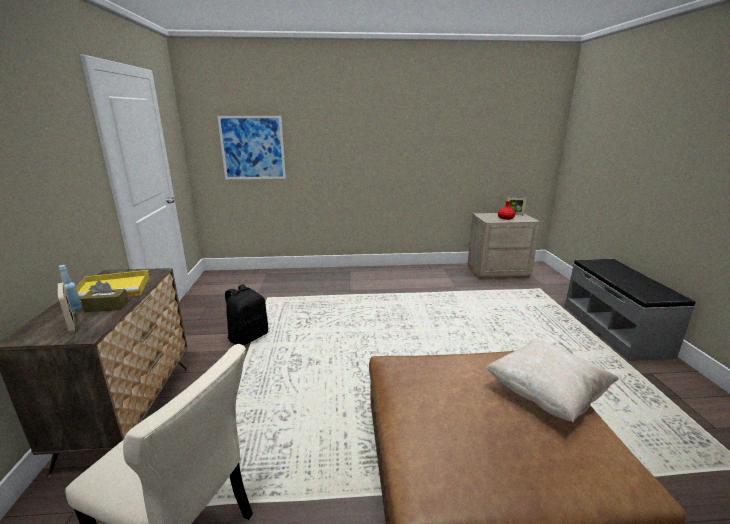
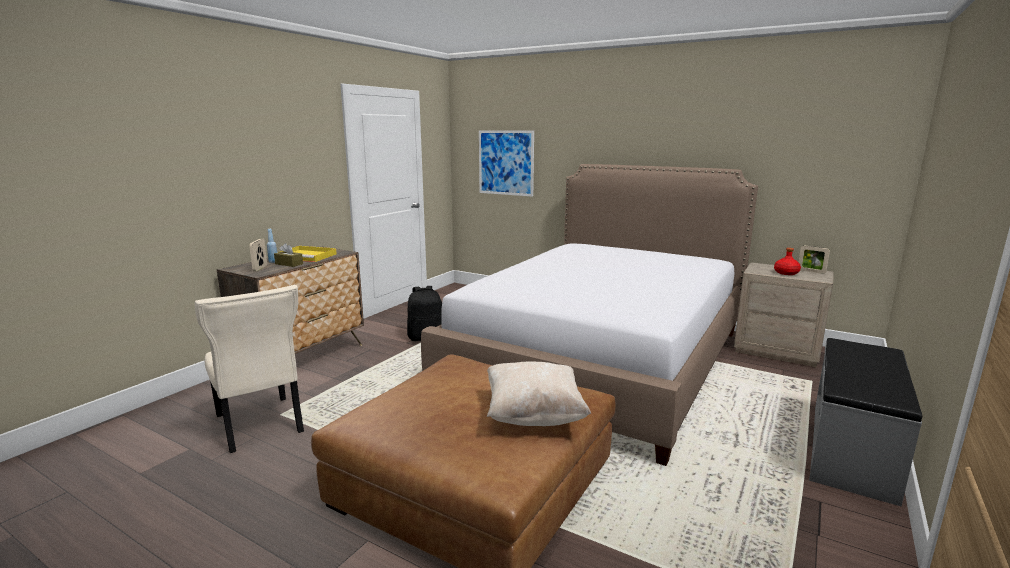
camera: 35 degrees right, 5 degrees down
none -> bed [421,164,758,466]

